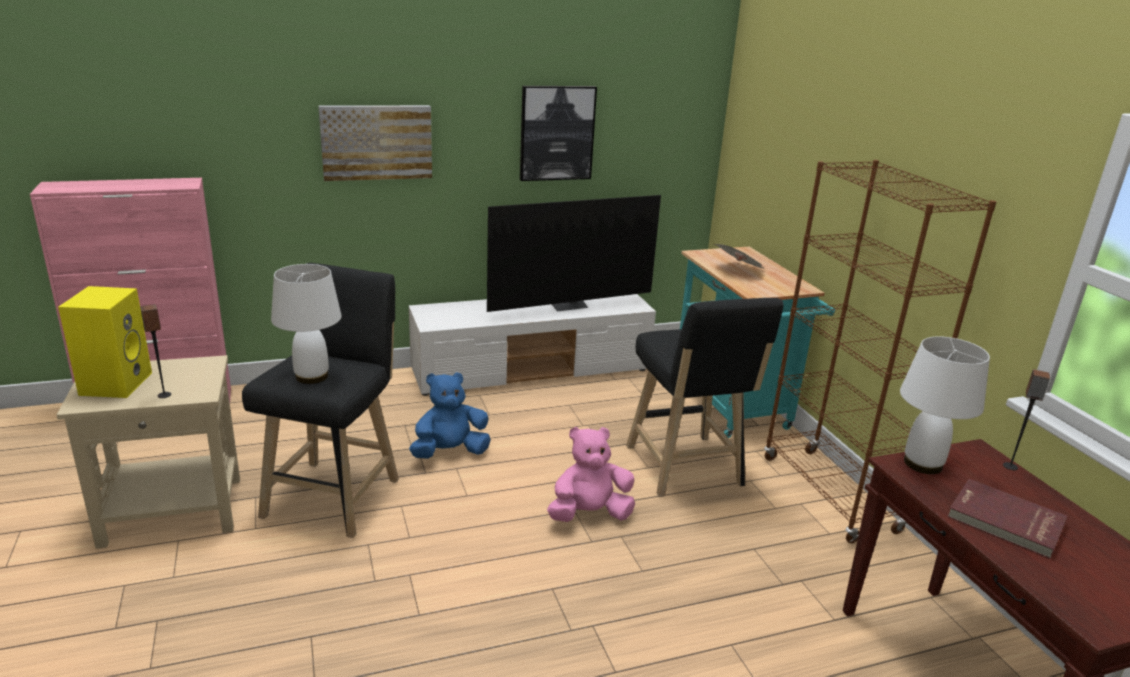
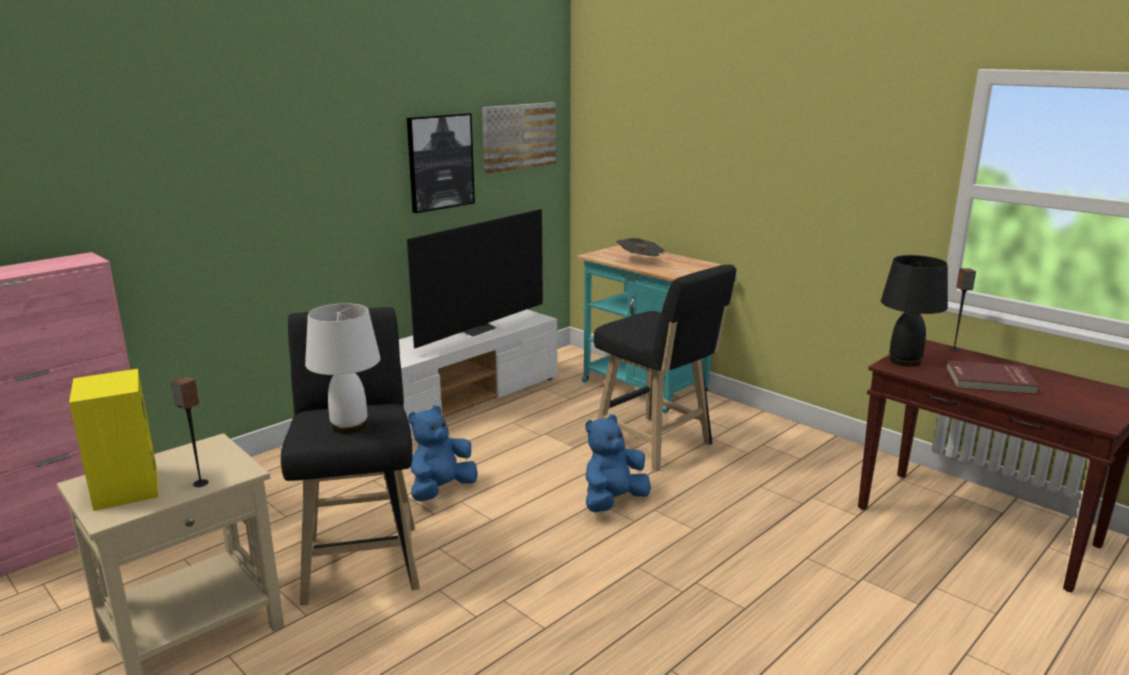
camera: 25 degrees left, 5 degrees down
picture [318,105,432,181] -> picture moved to [482,102,556,174]
pink plush toy [547,427,635,522] -> blue plush toy [585,415,651,512]
brown bookcase [764,160,996,543] -> none
white table lamp [900,336,990,474] -> black table lamp [881,255,948,367]

